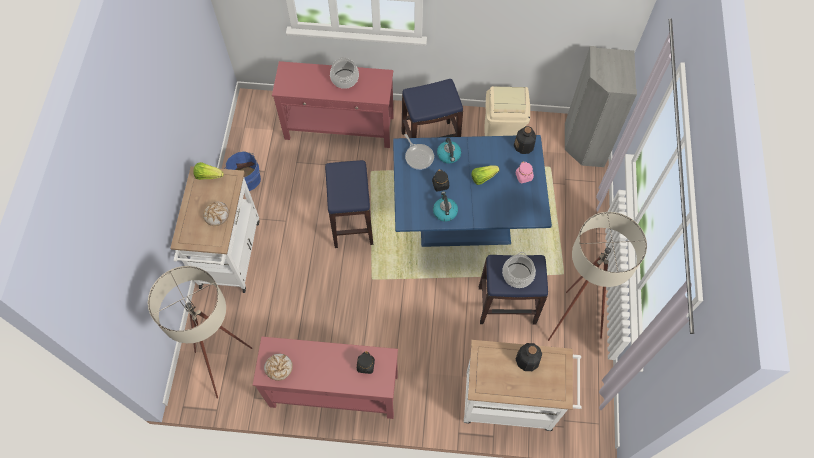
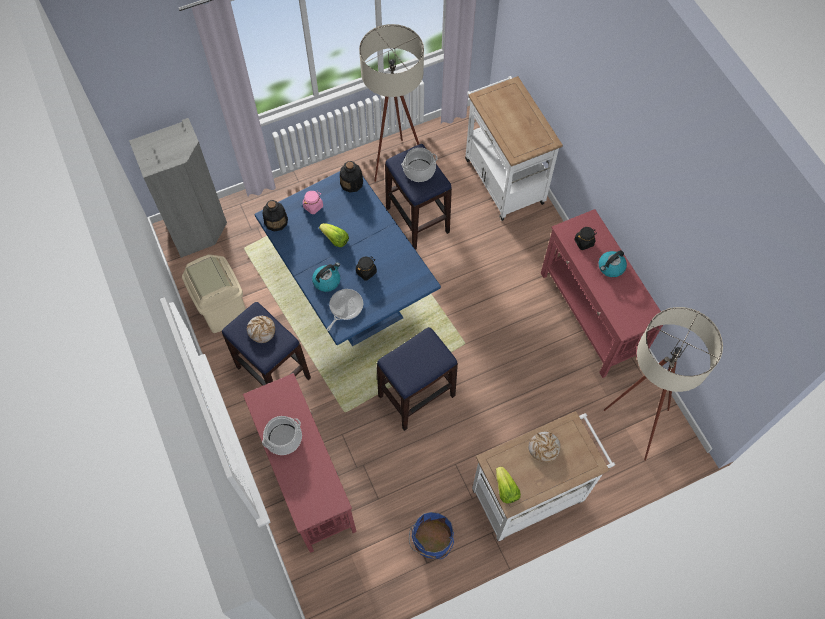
camera: 120 degrees left, 0 degrees up
bread [264,354,293,381] -> bread moved to [247,316,275,343]
kettle [433,191,458,222] -> kettle moved to [598,250,627,277]
bottle [516,343,542,371] -> bottle moved to [340,161,363,193]

